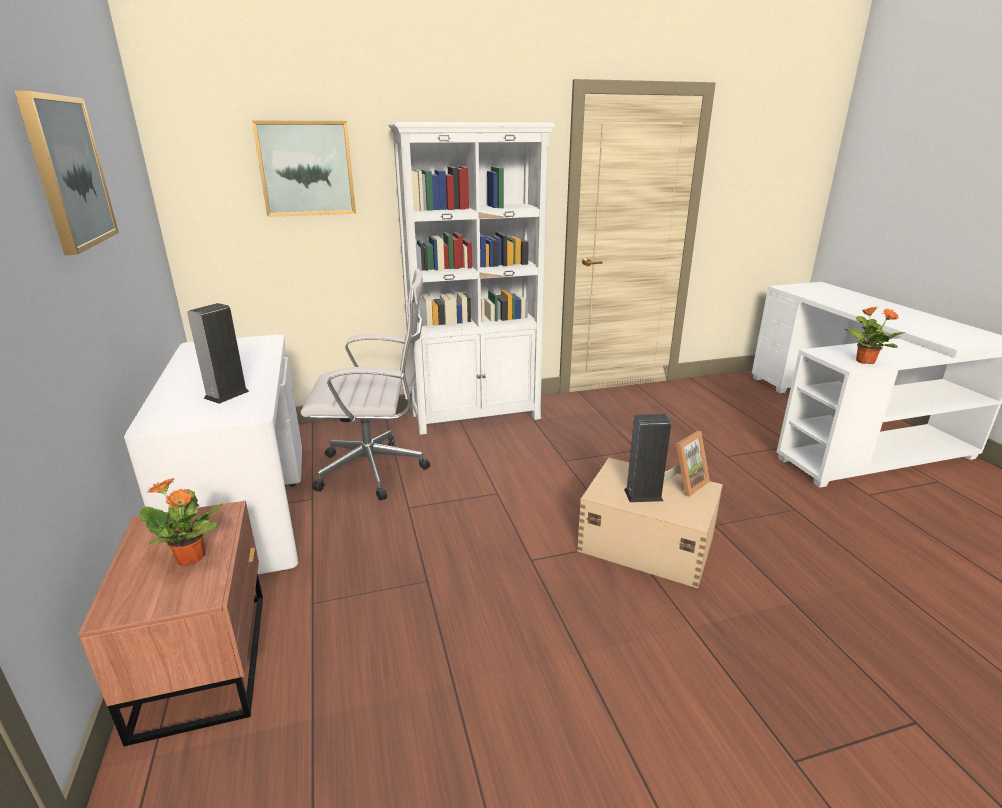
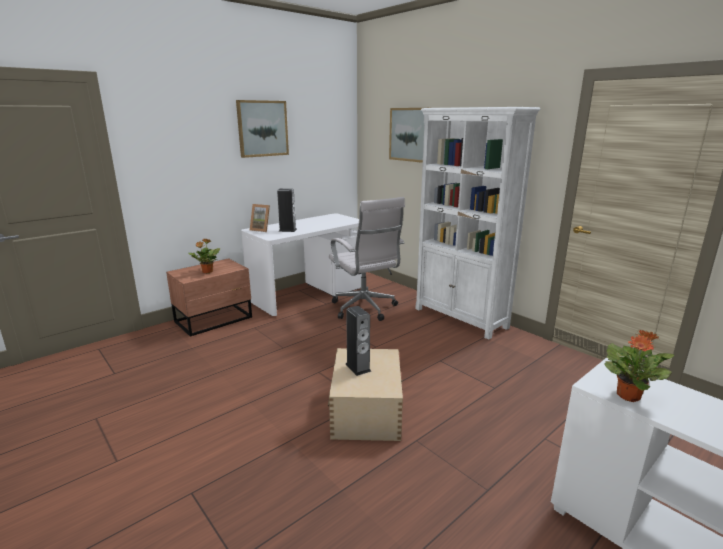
camera: 65 degrees right, 5 degrees down
picture frame [664,431,710,497] -> picture frame moved to [250,204,270,232]

